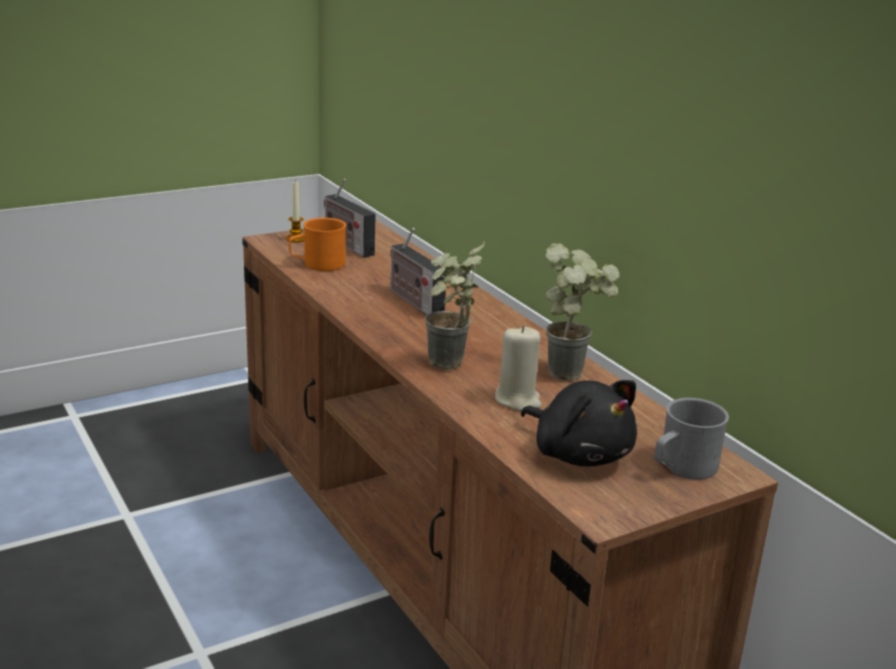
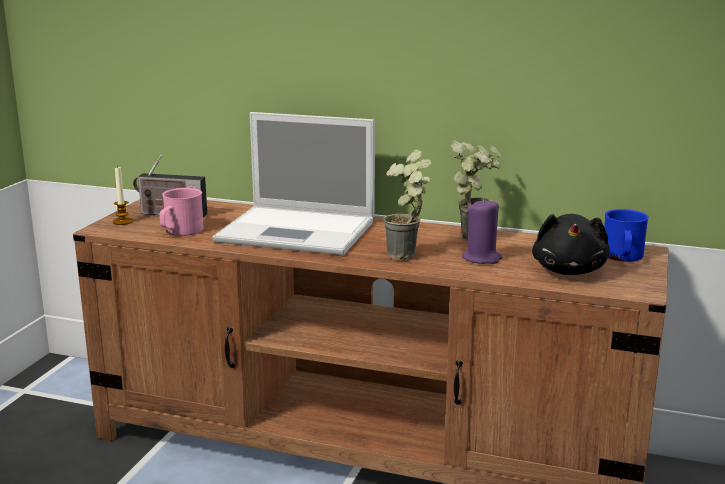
camera: 40 degrees left, 5 degrees down
orange mug [289,218,346,271] -> pink mug [159,188,204,236]
radio [390,228,447,315] -> laptop [213,112,375,255]
beige candle [495,325,541,411] -> purple candle [462,198,502,264]
black plush toy [521,380,637,467] -> black plush toy turned 90 degrees clockwise [532,214,610,275]
grey mug [655,398,729,480] -> blue mug [604,209,649,262]

